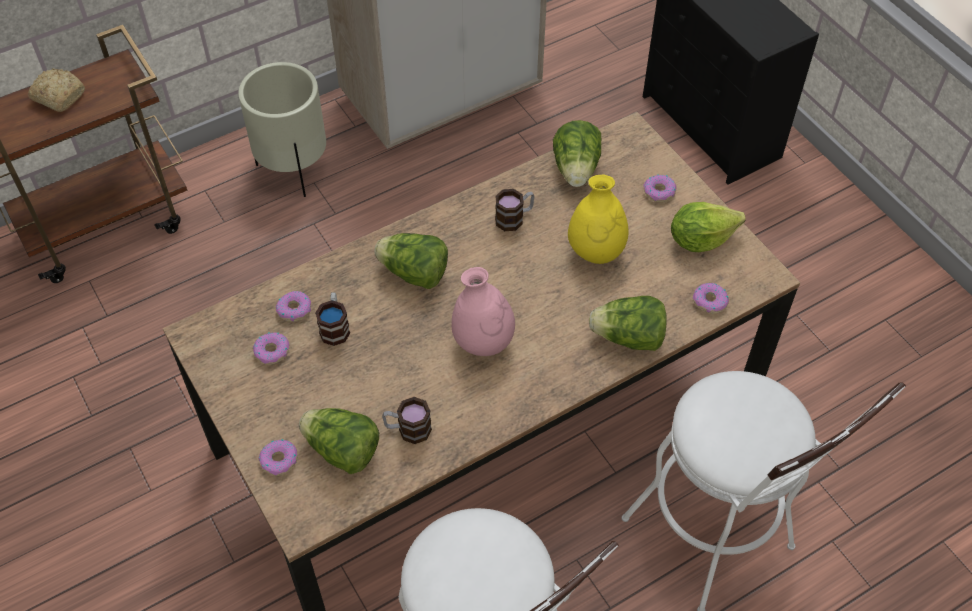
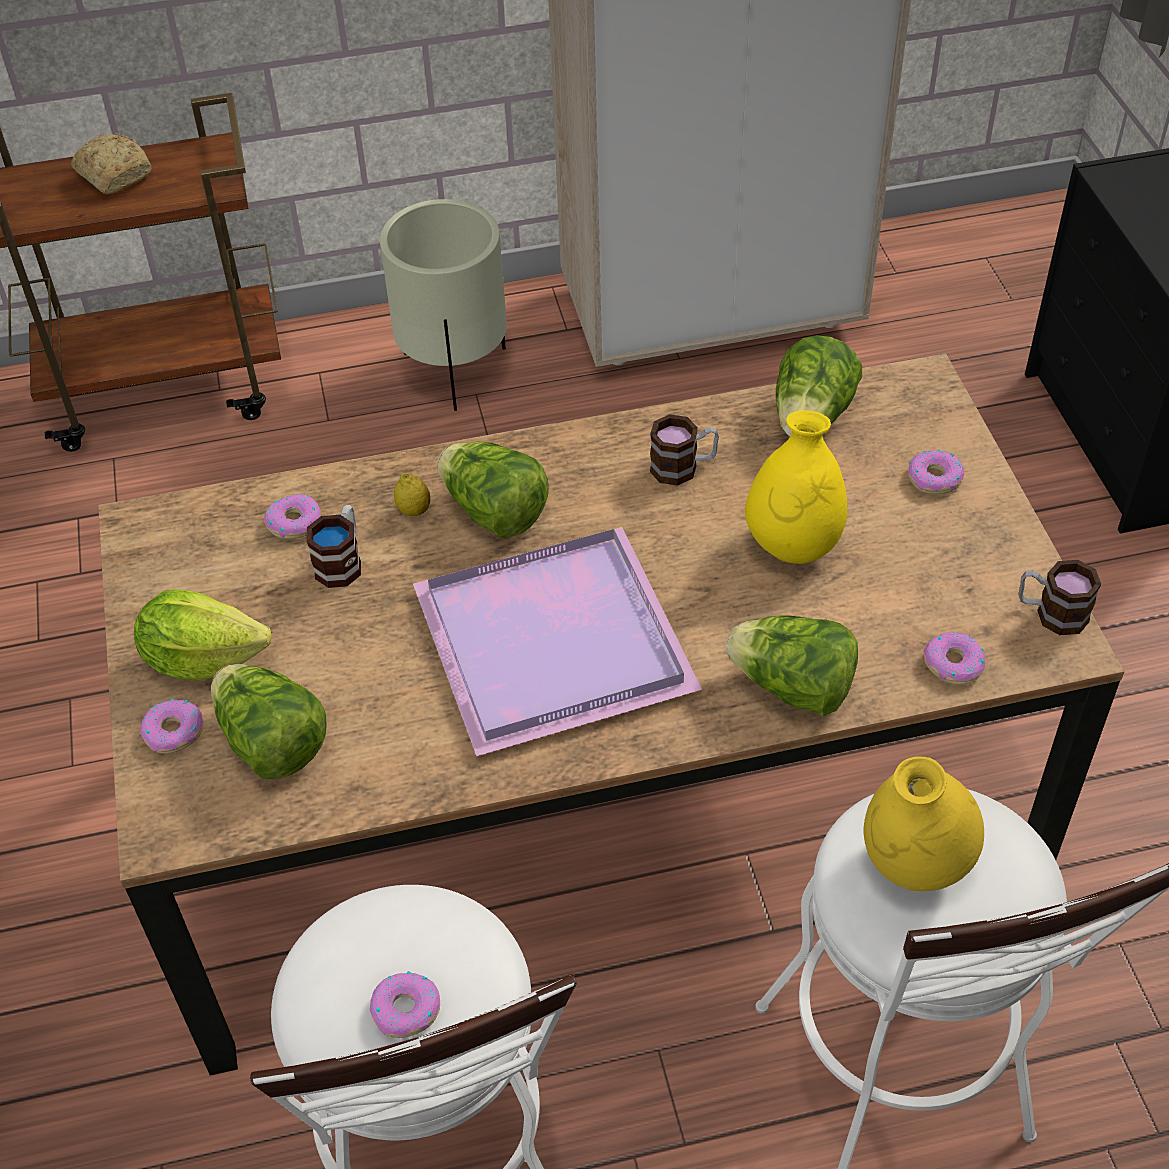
camera: 20 degrees right, 5 degrees down
donut [253,332,290,365] -> donut moved to [370,971,440,1038]
mug [382,397,432,444] -> mug moved to [1019,560,1101,635]
pink vase [452,267,515,356] -> purple tray [413,527,702,756]
lettuce [671,202,746,252] -> lettuce moved to [134,589,272,680]
none -> lemon [394,473,430,516]
none -> yellow vase [864,756,984,891]

